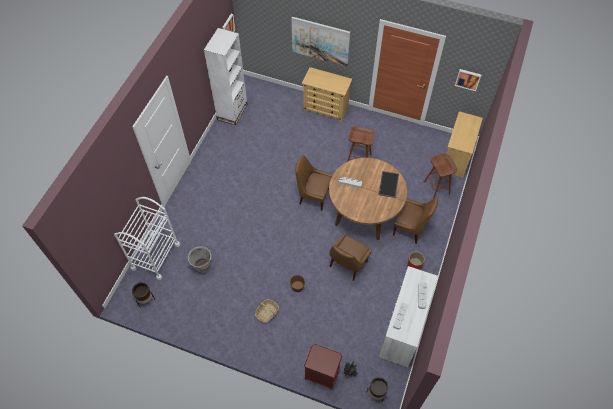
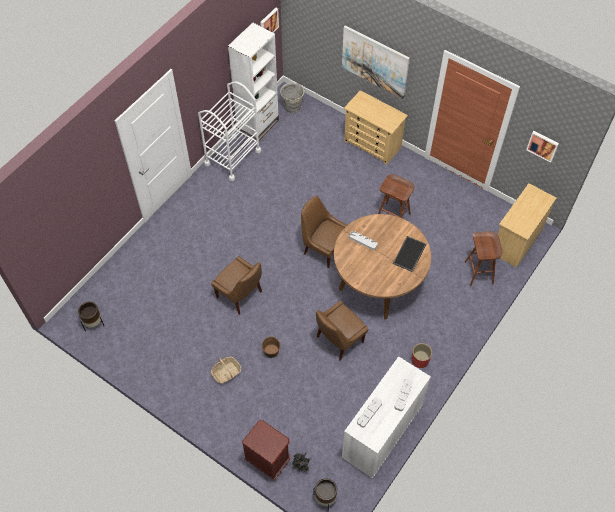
camera: 15 degrees right, 0 degrees up
white cart [114,197,180,280] -> white cart moved to [198,81,261,181]
grey bucket [188,246,212,274] -> grey bucket moved to [280,82,306,113]
brown chair [393,198,438,244] -> brown chair moved to [211,256,262,315]

